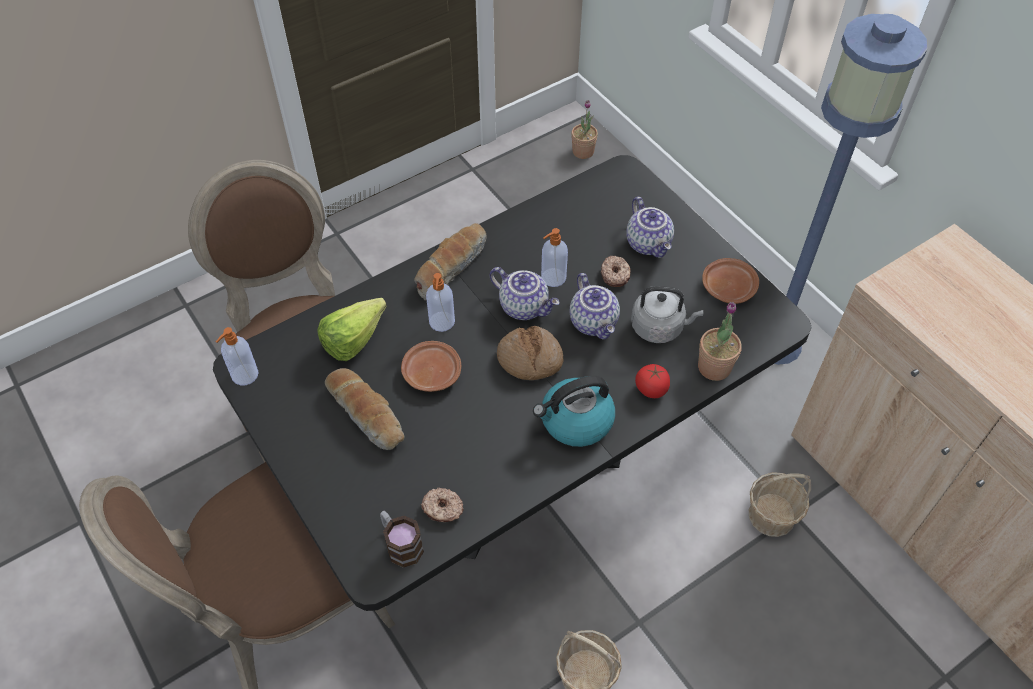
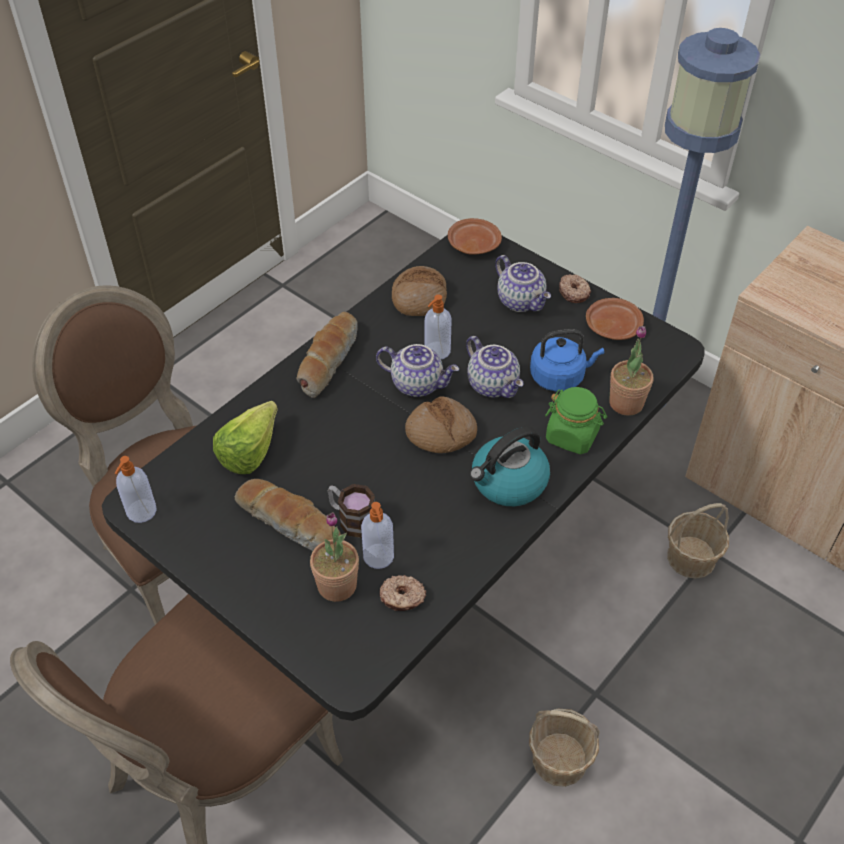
camera: 15 degrees left, 5 degrees down
mug [380,511,424,568] -> mug moved to [328,484,375,538]
brown plate [401,341,461,392] -> brown plate moved to [448,218,502,255]
soap dispenser [426,273,455,332] -> soap dispenser moved to [361,502,394,569]
potted plant [571,100,598,159] -> potted plant moved to [310,512,359,602]
donut [601,256,631,287] -> donut moved to [559,274,591,303]
grey kettle [631,286,703,343] -> blue kettle [530,329,604,391]
tomato [635,364,670,398] -> green jar [545,387,607,454]
none -> bread [392,266,447,316]

